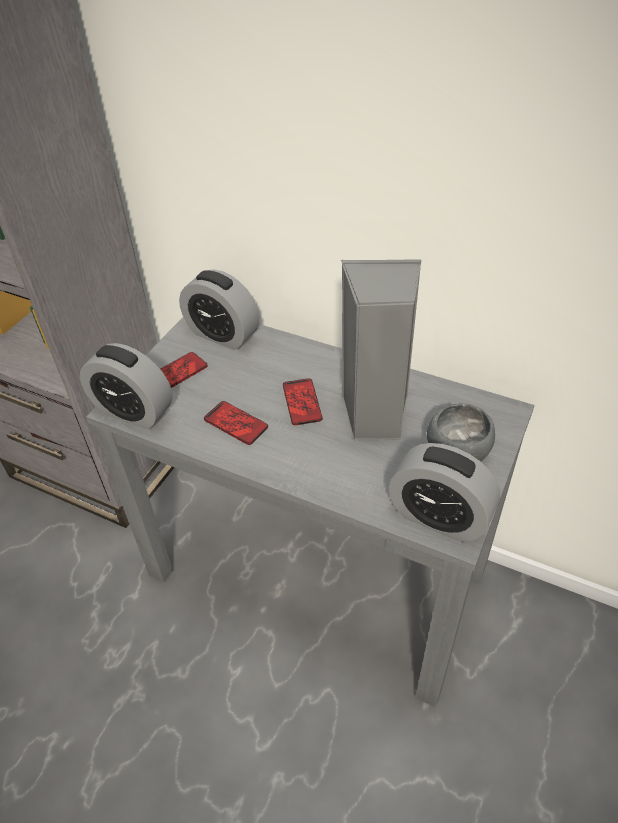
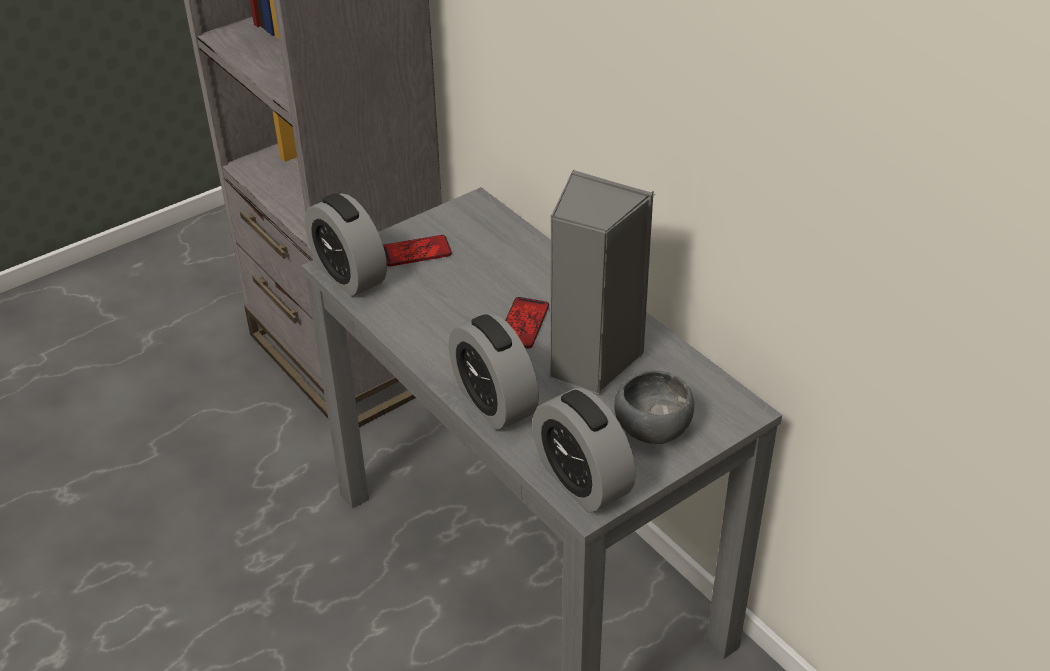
camera: 25 degrees right, 5 degrees down
alarm clock [179,270,259,350] -> alarm clock moved to [449,314,539,430]
phone [204,401,268,445] -> none

